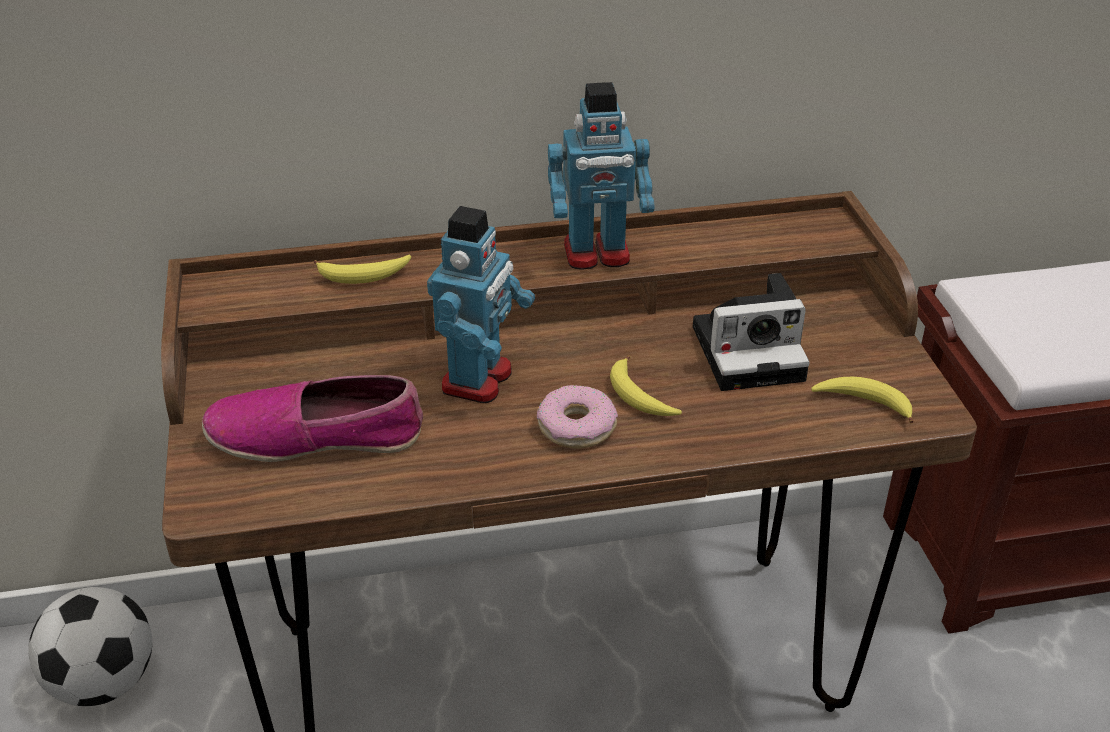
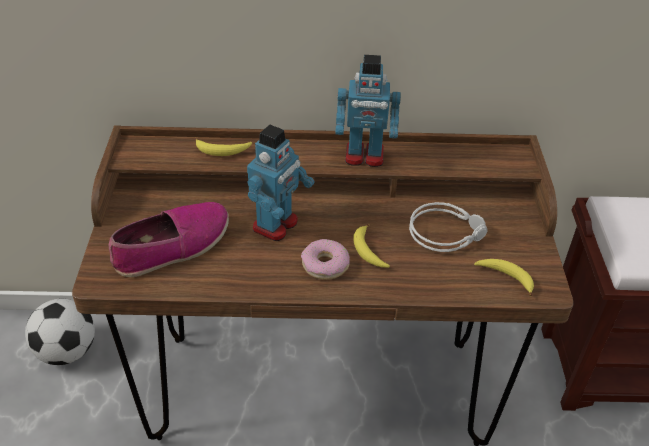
camera: 10 degrees right, 5 degrees up
shoe [202,375,423,462] -> shoe turned 135 degrees clockwise [109,202,229,277]
camera [693,273,809,391] -> grey headphones [409,202,488,252]

